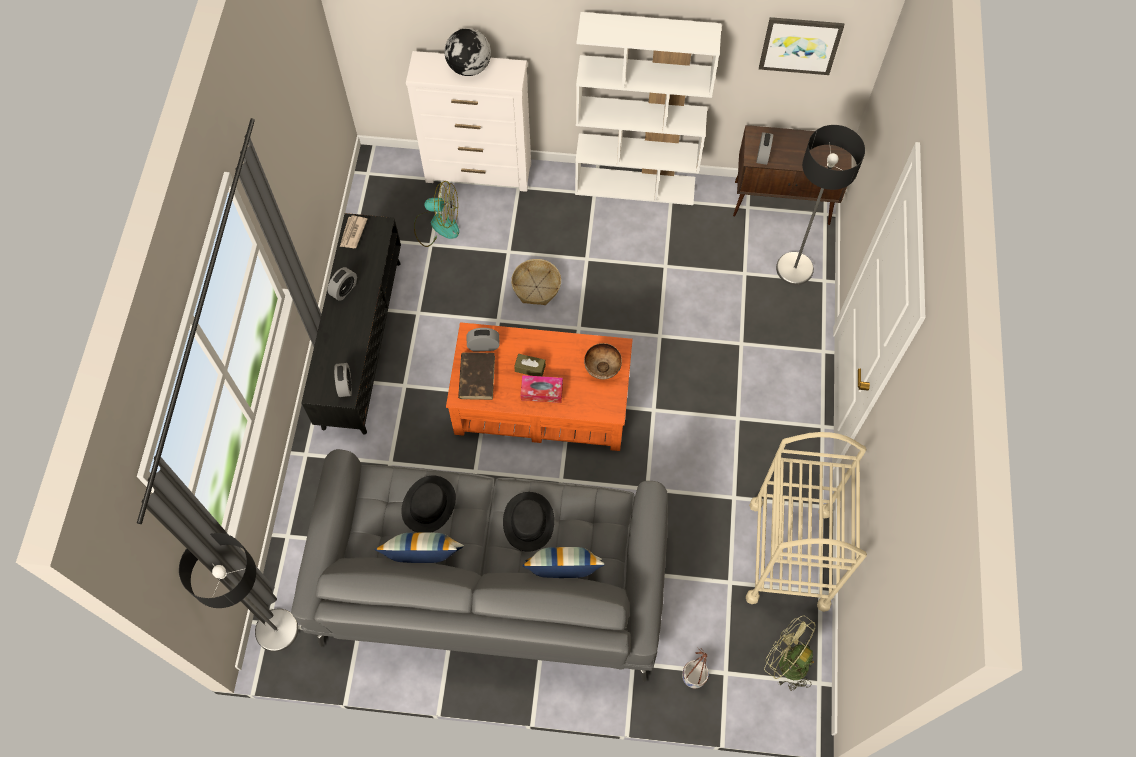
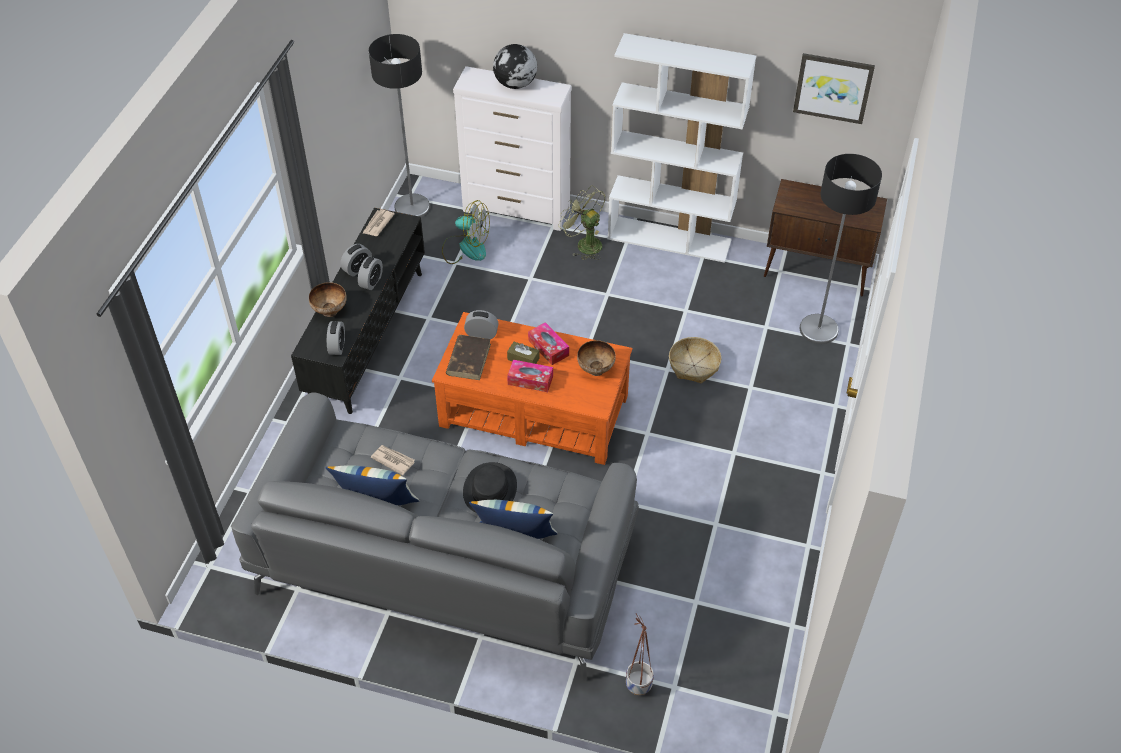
camera: 10 degrees right, 15 degrees down
floor lamp [179,533,299,652] -> floor lamp moved to [369,34,430,217]
black hat [401,476,456,533] -> newspaper [371,445,415,475]
basket [511,259,561,305] -> basket moved to [669,337,721,384]
beige cart [746,432,867,612] -> none
alarm clock [756,132,773,165] -> alarm clock moved to [358,256,383,290]
green fan [764,616,816,691] -> green fan moved to [558,185,605,260]
none -> bowl [309,282,347,317]
none -> tissue box [528,322,569,365]

